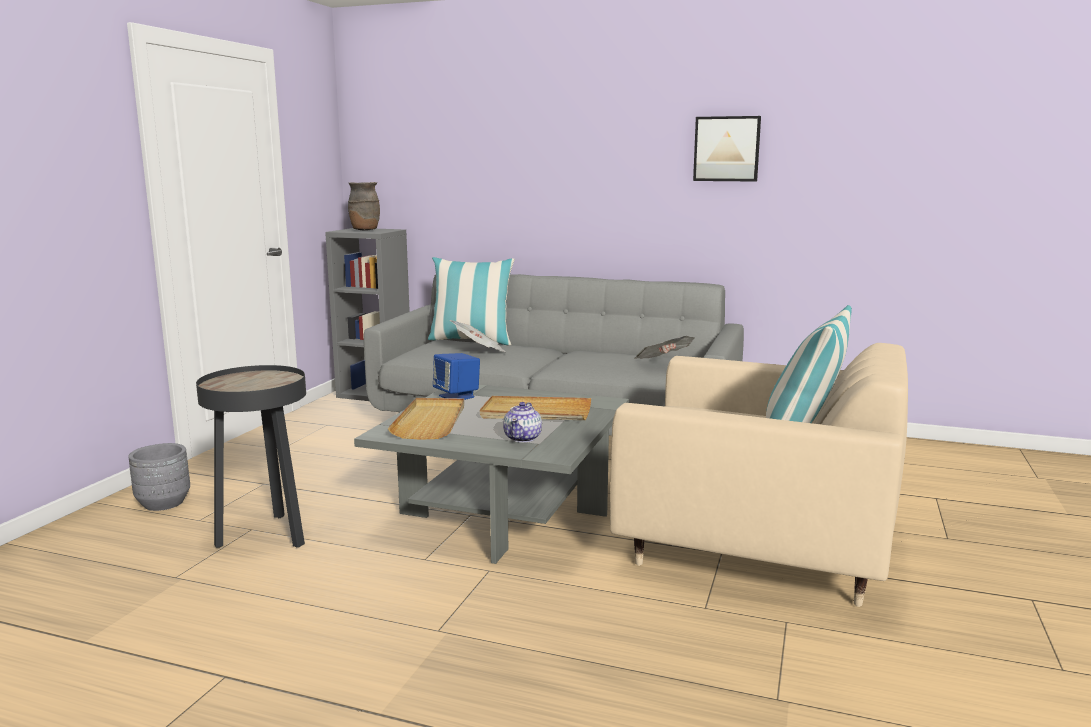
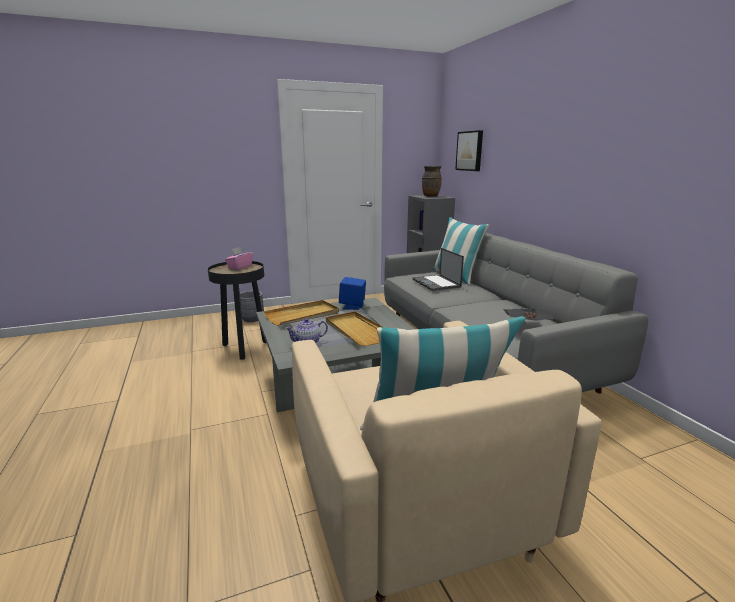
camera: 50 degrees right, 5 degrees up
newspaper [450,320,505,352] -> laptop [412,248,464,291]
picture [693,116,761,182] -> picture moved to [455,130,483,171]
none -> pink tissue box [225,247,253,270]

